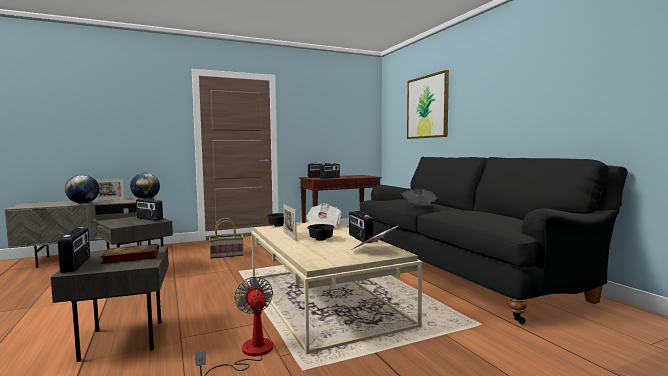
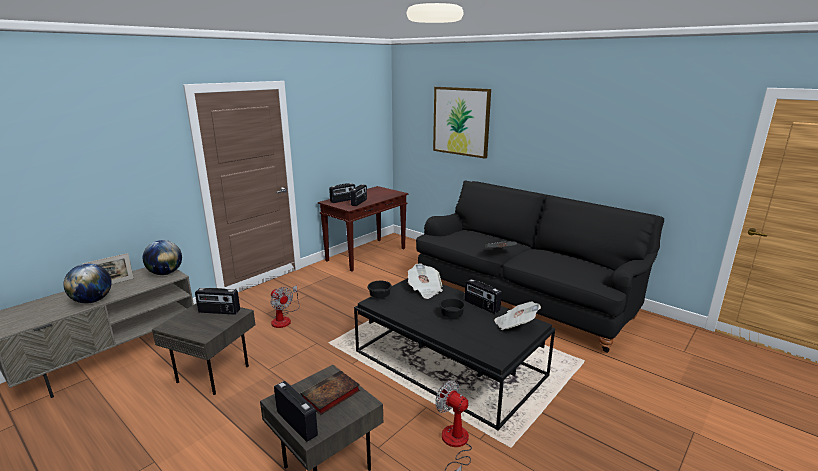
camera: 25 degrees left, 15 degrees up
basket [209,218,244,259] -> fan [270,285,300,328]
beige coffee table [251,223,422,354] -> black coffee table [354,278,555,431]
picture frame [283,204,297,241] -> none

